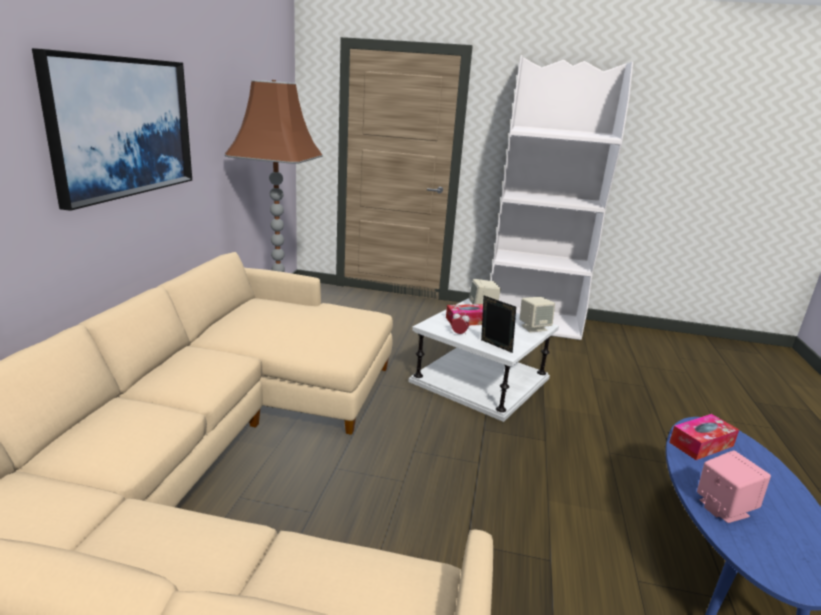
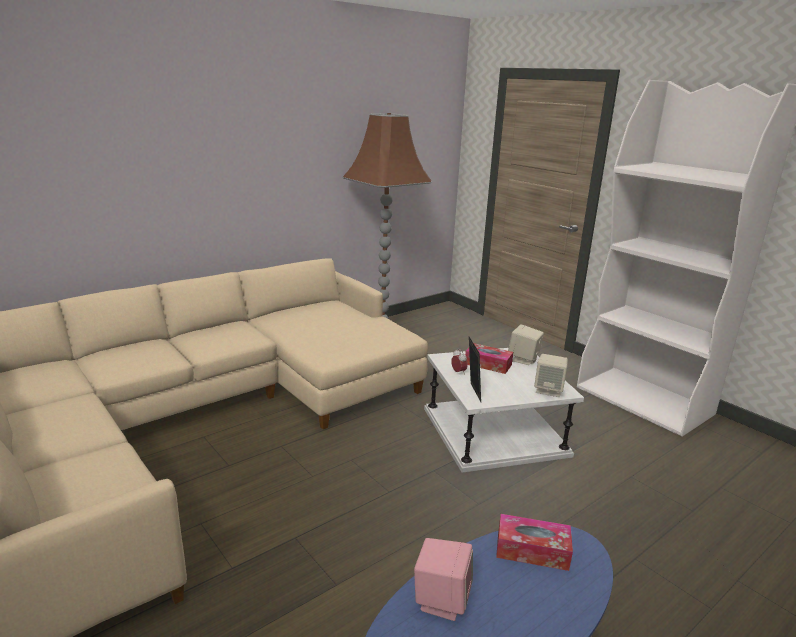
camera: 40 degrees right, 0 degrees up
picture [32,48,192,211] -> none

